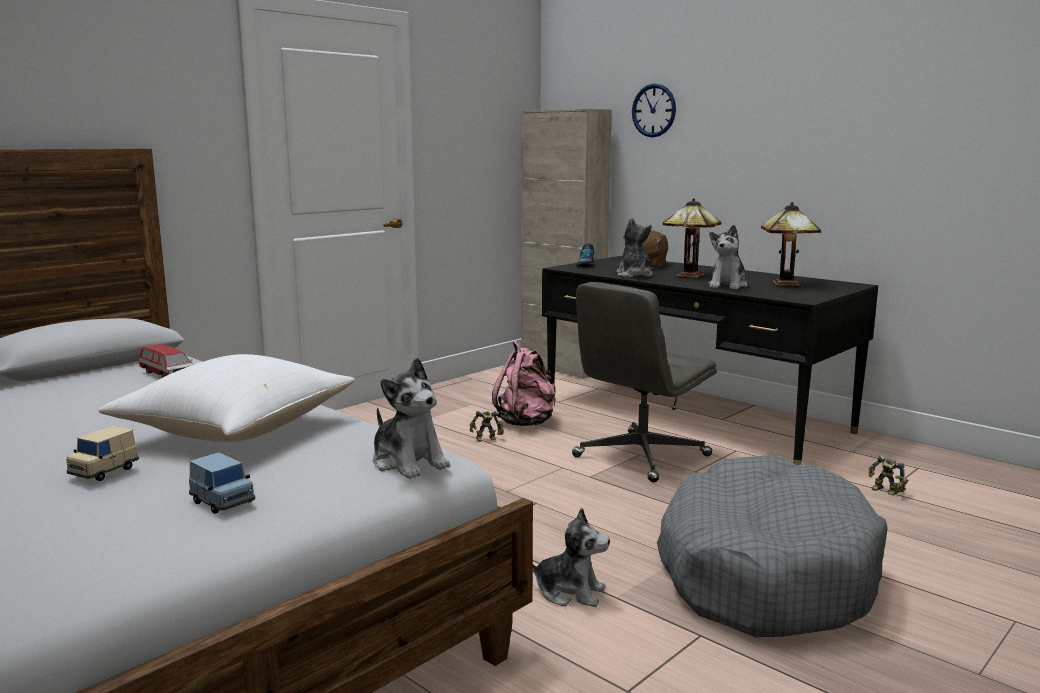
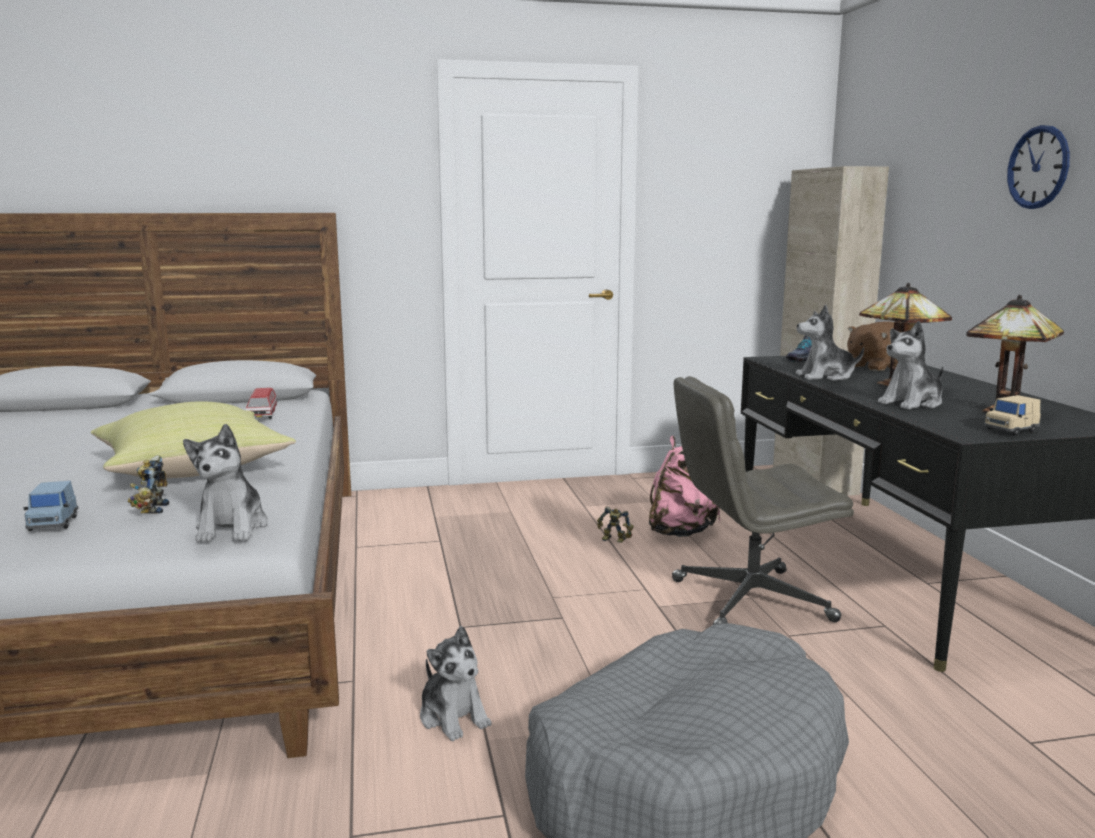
camera: 35 degrees right, 0 degrees up
beige toy car [66,426,139,481] -> beige toy car moved to [984,395,1041,436]
white pillow [98,354,355,442] -> yellow pillow [91,401,296,478]
plush toy [617,217,653,278] -> plush toy turned 120 degrees counterclockwise [796,305,864,381]
wall clock [632,84,676,137] -> wall clock moved to [1007,125,1070,209]
toy robot [869,455,908,495] -> toy robot moved to [128,455,169,514]

